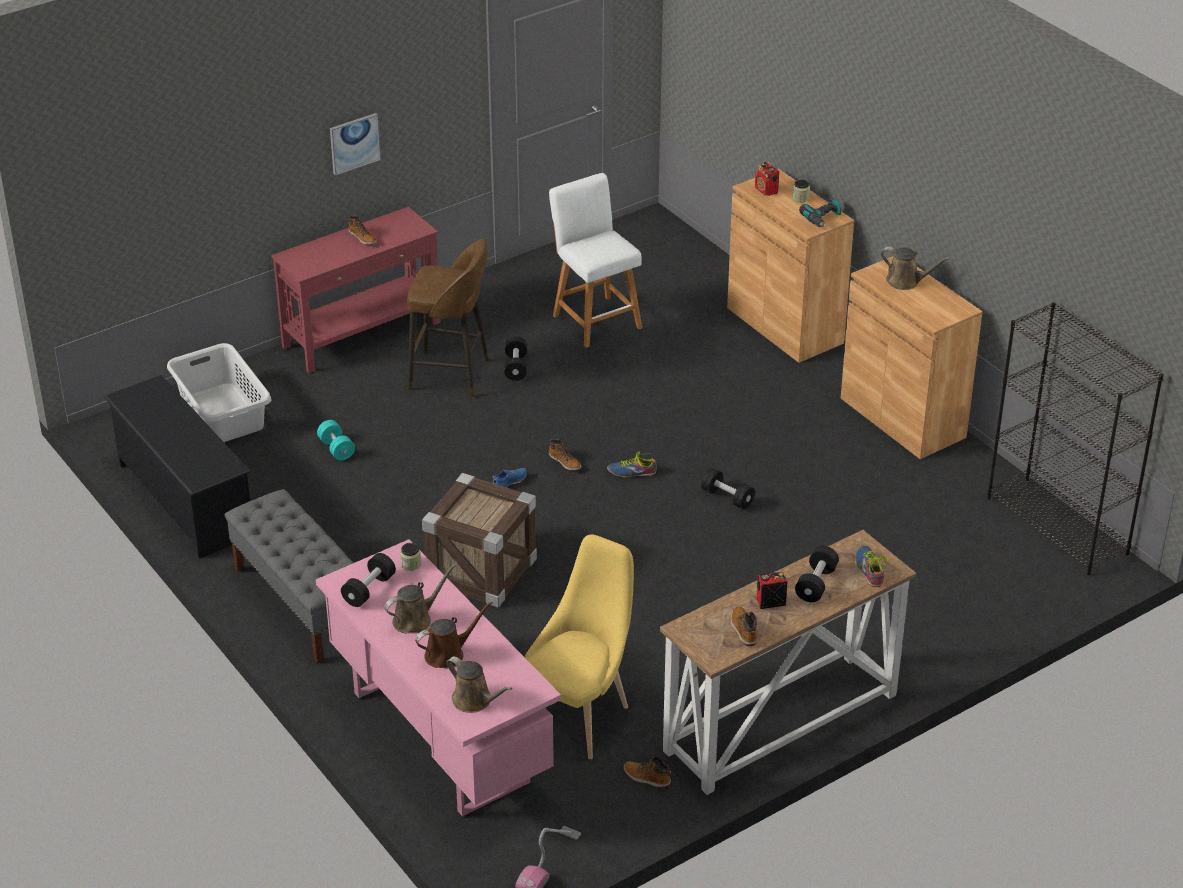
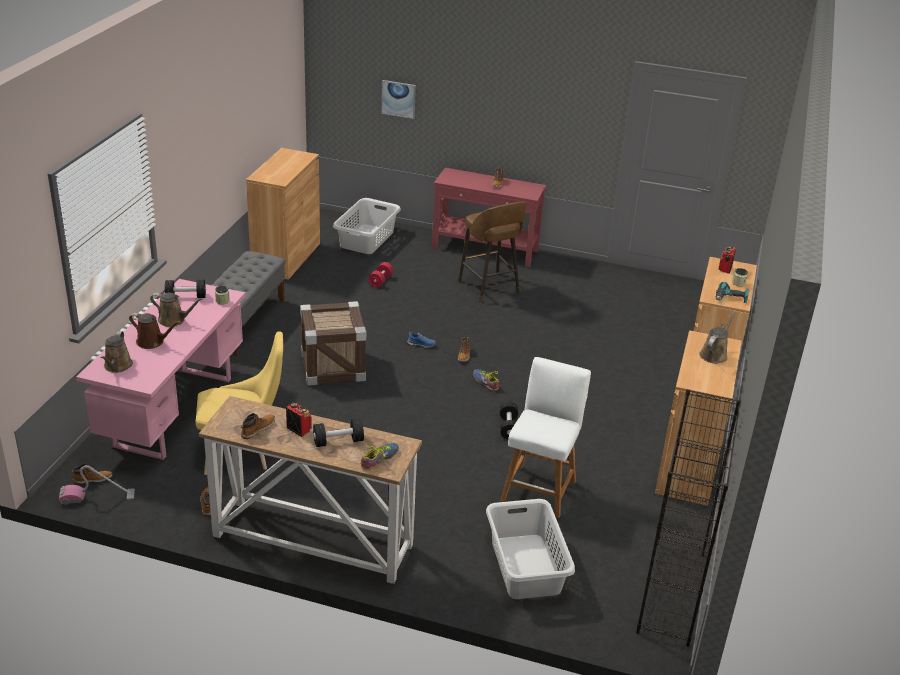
camera: 50 degrees right, 5 degrees down
black shoe rack [104,375,251,559] -> brown cabinet [246,148,320,280]
turquoise dumbbell [317,420,355,461] -> red dumbbell [368,262,393,287]
picture [330,113,381,176] -> picture moved to [381,80,416,119]
black dumbbell [504,336,527,381] -> none
white stool [549,173,642,348] -> white stool moved to [501,357,591,518]
brown watering can [881,247,950,290] -> brown watering can turned 135 degrees counterclockwise [699,310,736,364]
none -> boot [72,464,113,484]
none -> grey laundry basket [486,499,575,599]

